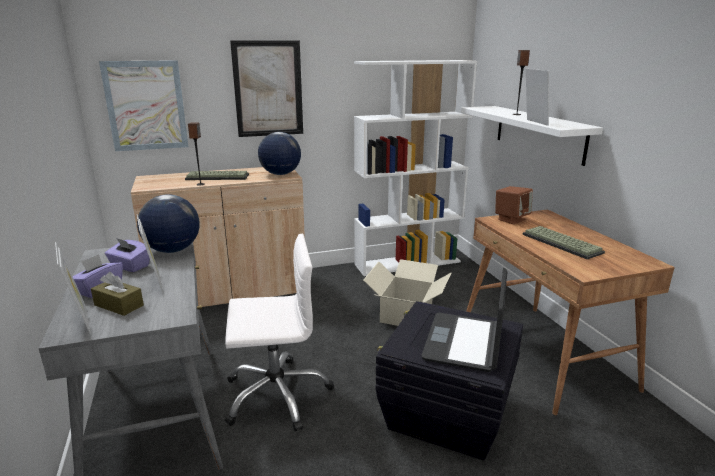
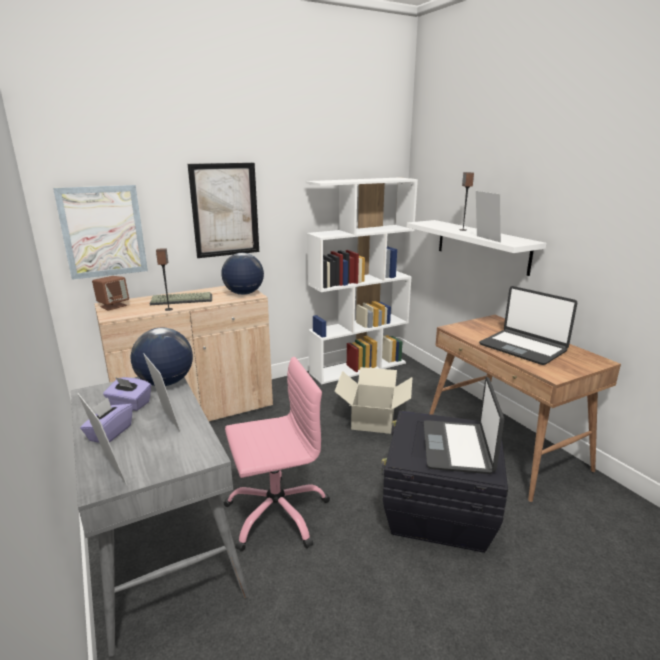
camera: 10 degrees left, 0 degrees up
brown tissue box [91,272,144,316] -> none
white office chair [225,234,334,431] -> pink office chair [224,357,330,552]
brown speaker [495,186,533,224] -> brown speaker moved to [92,276,129,311]
keyboard [522,226,605,259] -> laptop [479,286,577,365]

